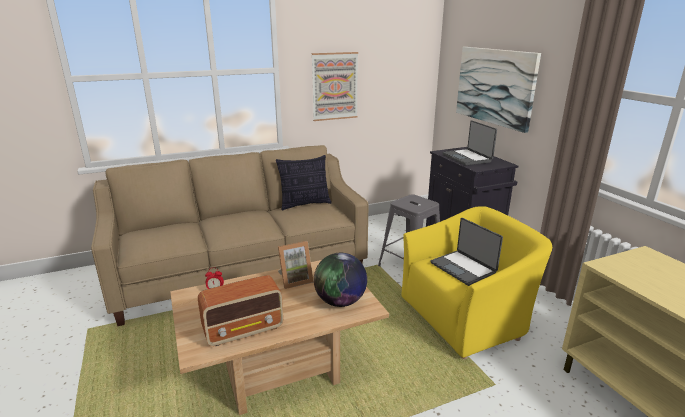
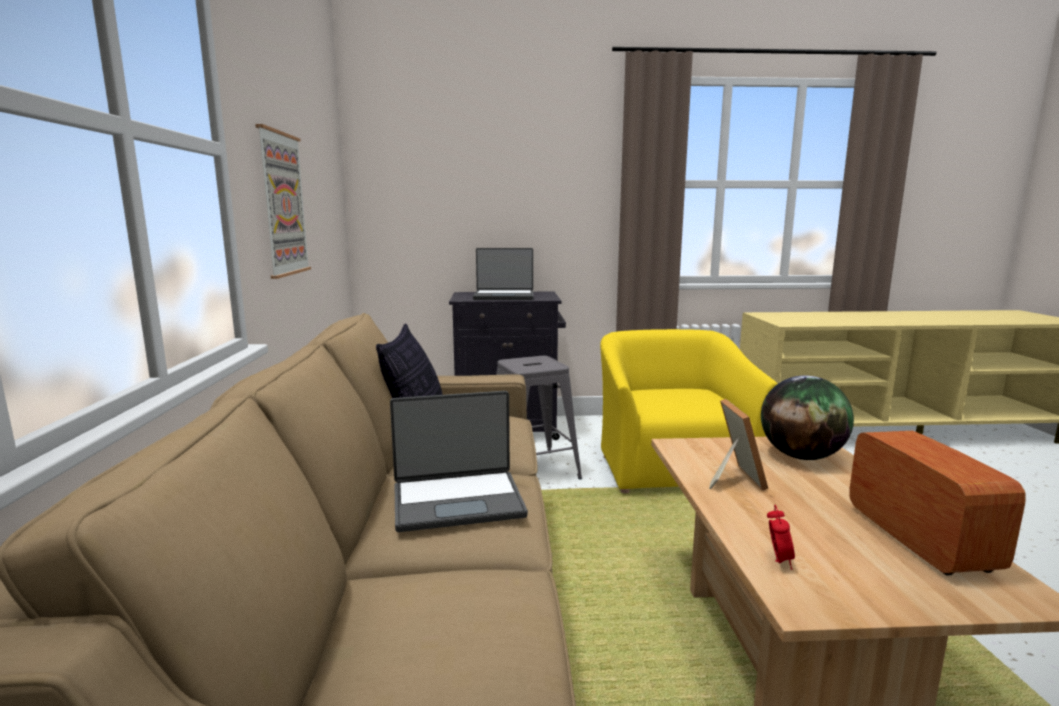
camera: 70 degrees left, 10 degrees down
laptop [430,218,503,286] -> laptop moved to [390,391,528,532]
picture [456,47,541,133] -> none

